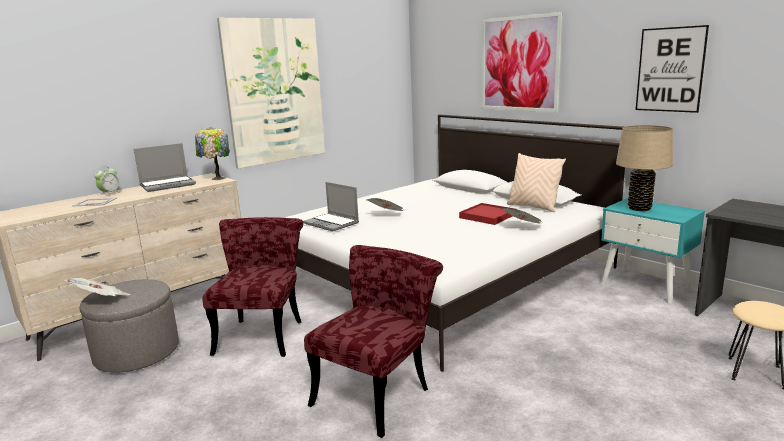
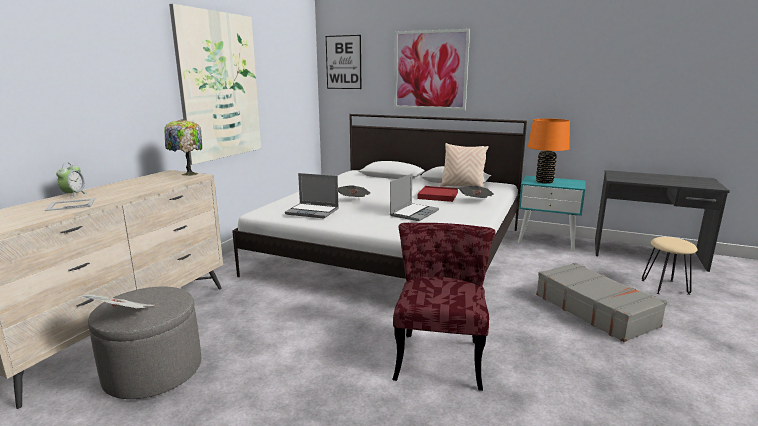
camera: 25 degrees left, 0 degrees up
laptop [134,143,196,192] -> laptop moved to [390,174,439,221]
red chair [202,217,304,357] -> none
beige table lamp [616,125,673,211] -> orange table lamp [528,118,570,184]
picture [636,25,709,113] -> picture moved to [326,35,361,89]
none -> grey suitcase [536,263,667,342]

